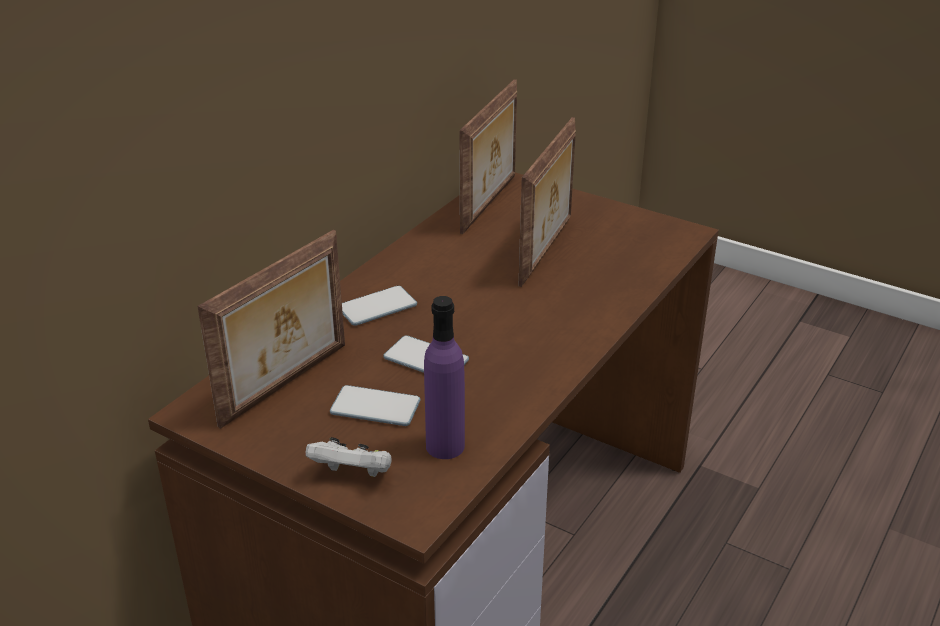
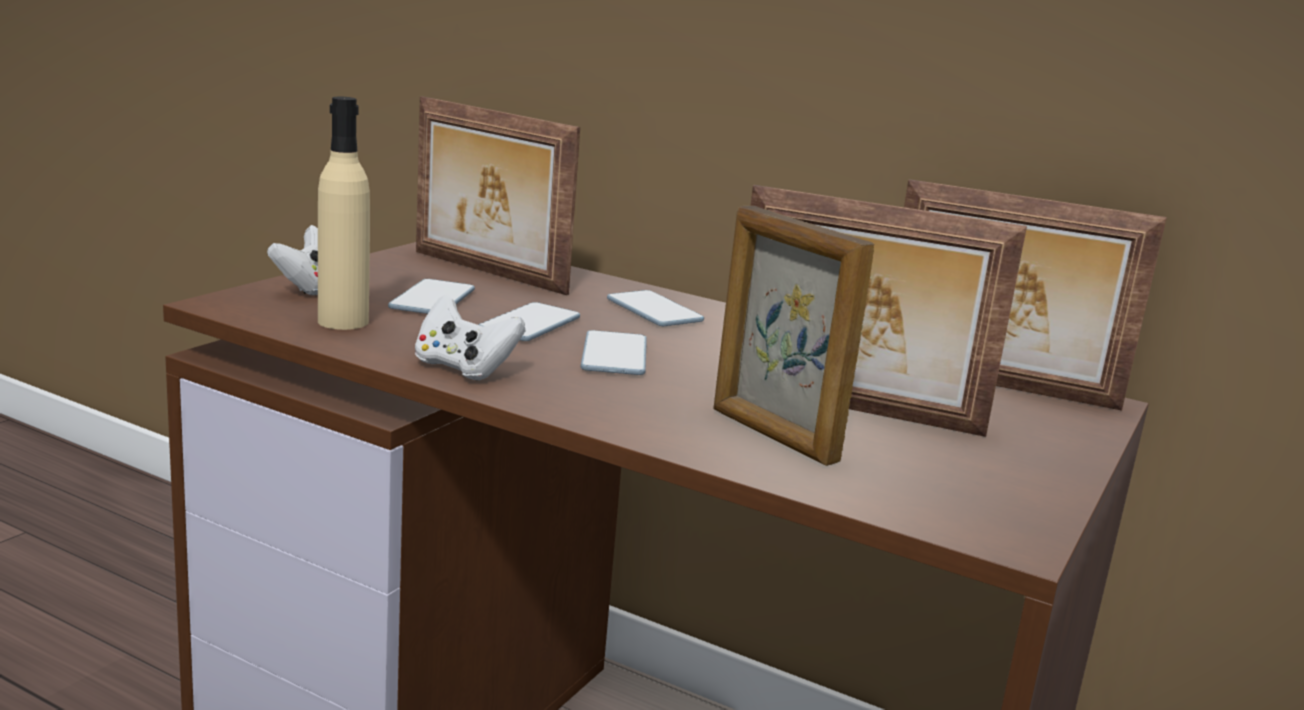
camera: 85 degrees right, 15 degrees down
purple bottle [424,296,465,459] -> beige bottle [318,97,370,330]
none -> white game controller [415,294,525,381]
none -> phone [581,330,647,375]
none -> picture frame [713,206,874,466]

